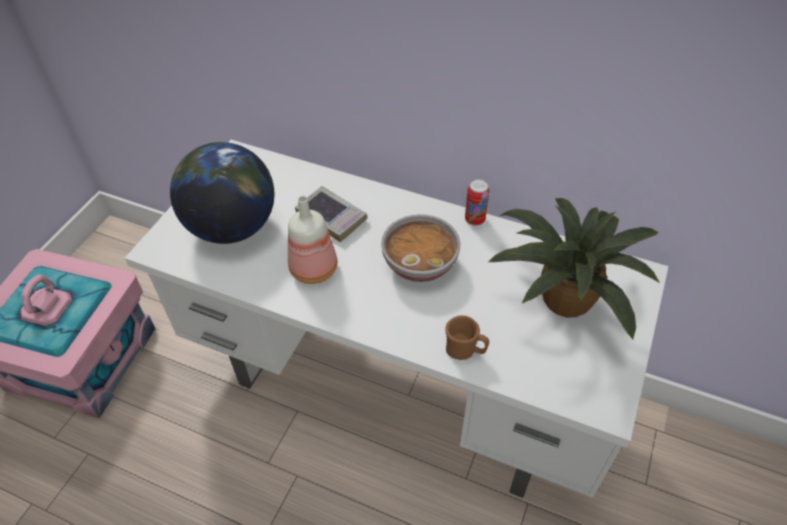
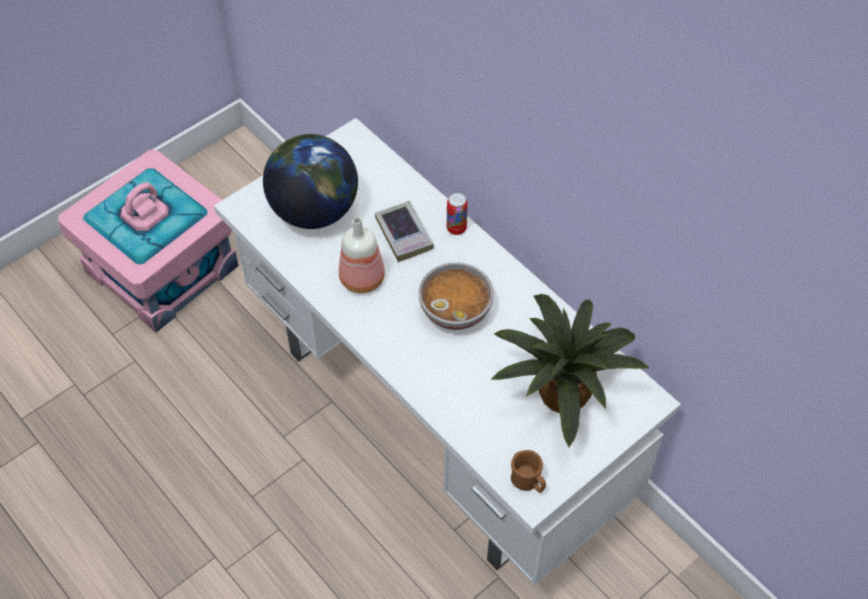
camera: 25 degrees right, 5 degrees up
brown mug [445,315,489,360] -> brown mug moved to [511,450,546,493]
can [465,179,489,226] -> can moved to [447,193,468,235]

